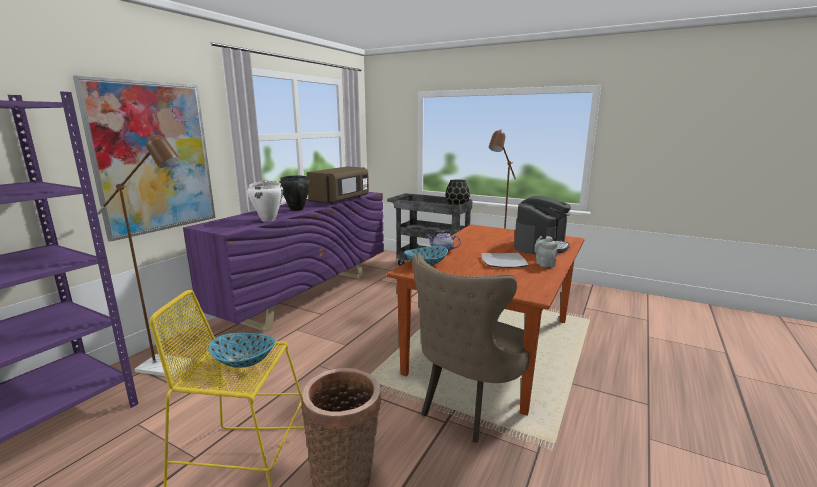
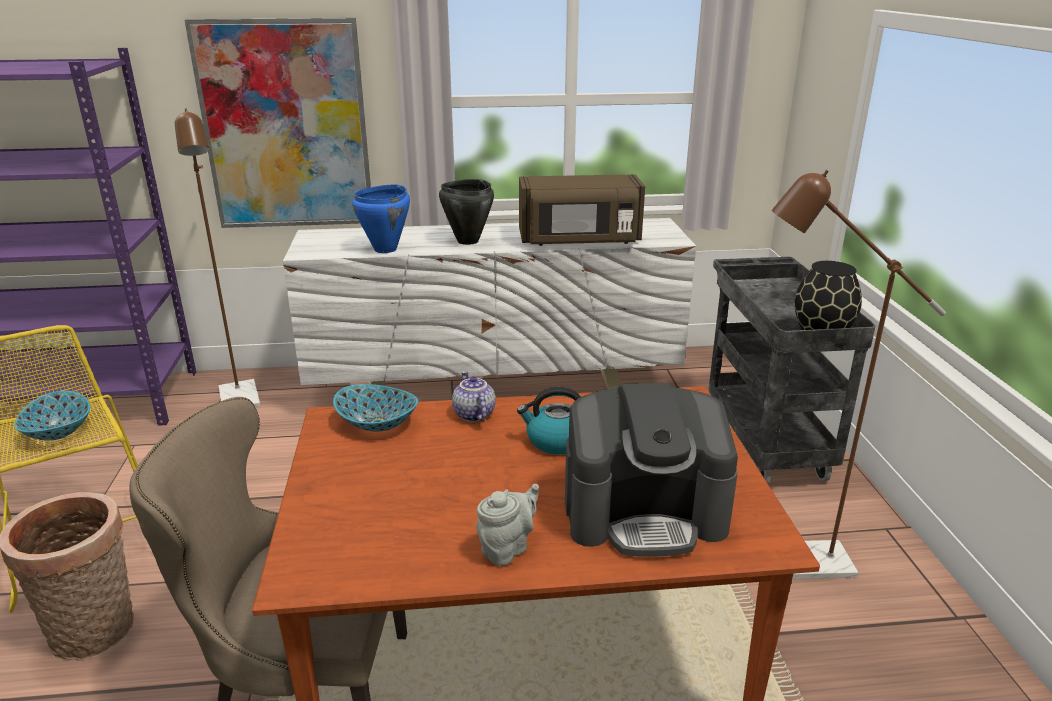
camera: 55 degrees right, 10 degrees up
purple cabinet [183,192,384,332] -> white cabinet [283,218,696,389]
white cooking pot [248,181,283,222] -> blue cooking pot [352,185,410,253]
plate [481,253,529,268] -> none
none -> kettle [517,387,581,454]

